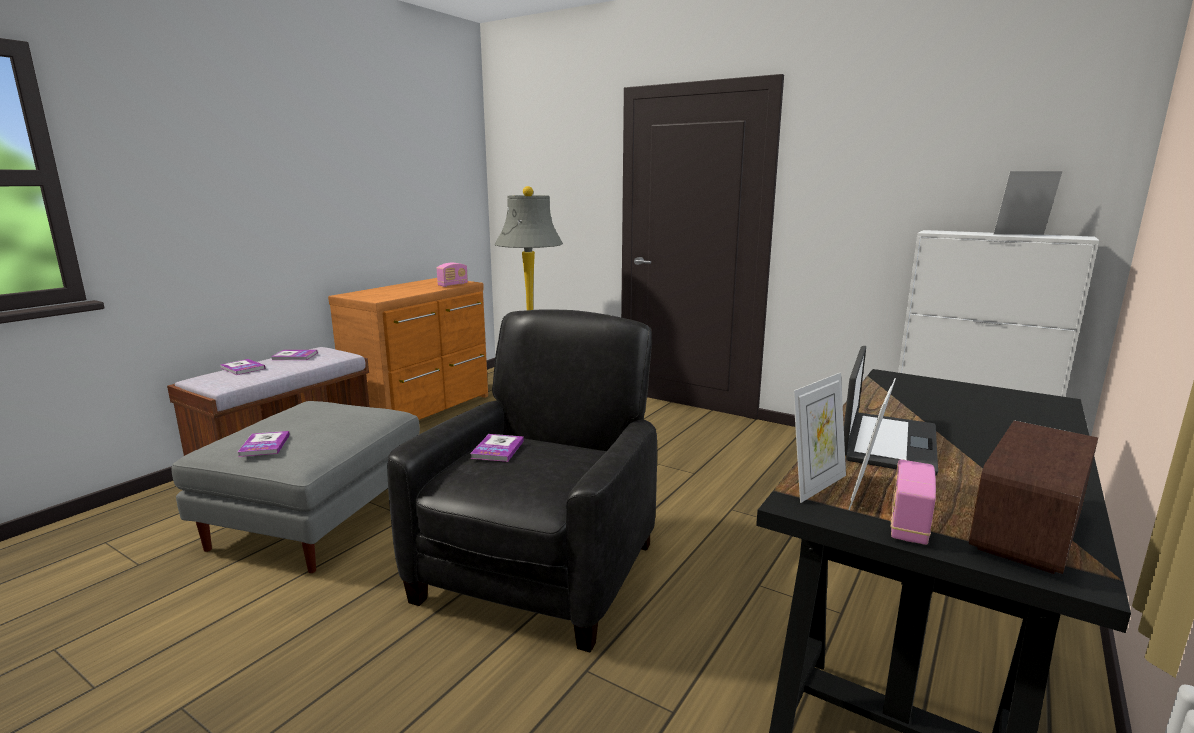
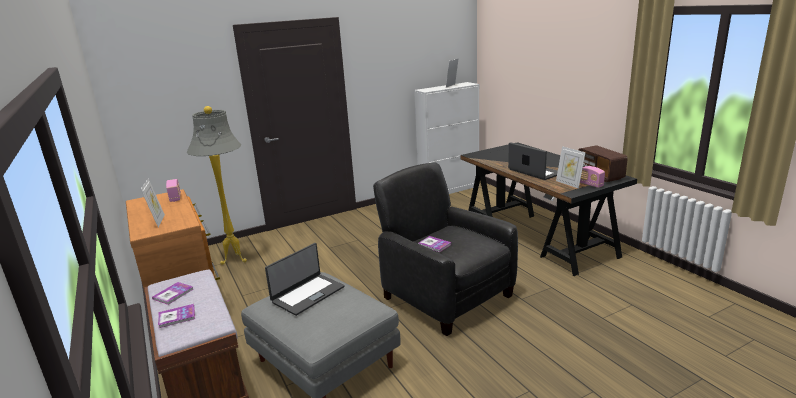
camera: 60 degrees left, 5 degrees up
book [238,431,290,457] -> none
picture frame [793,373,846,503] -> picture frame moved to [141,178,165,228]
none -> laptop [265,243,345,316]

